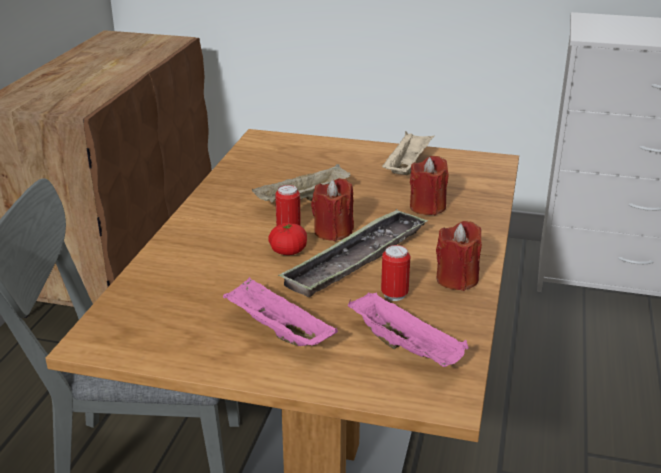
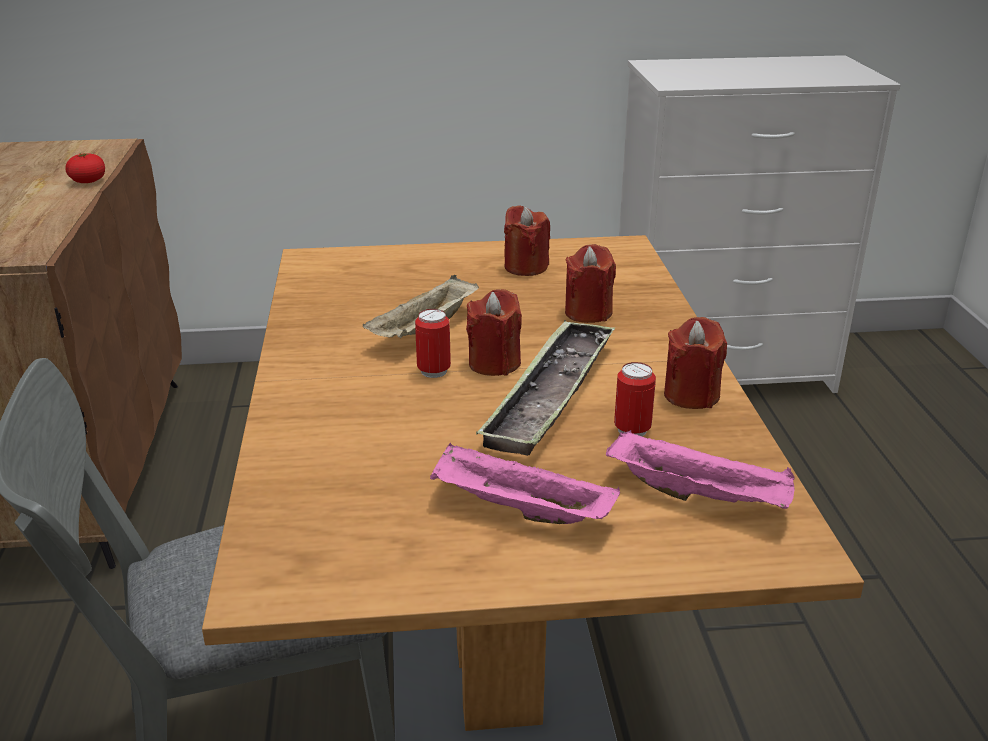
camera: 20 degrees left, 0 degrees up
tomato [268,223,307,255] -> tomato moved to [65,153,105,183]
beige tray [382,131,435,175] -> red candle [504,205,550,276]

